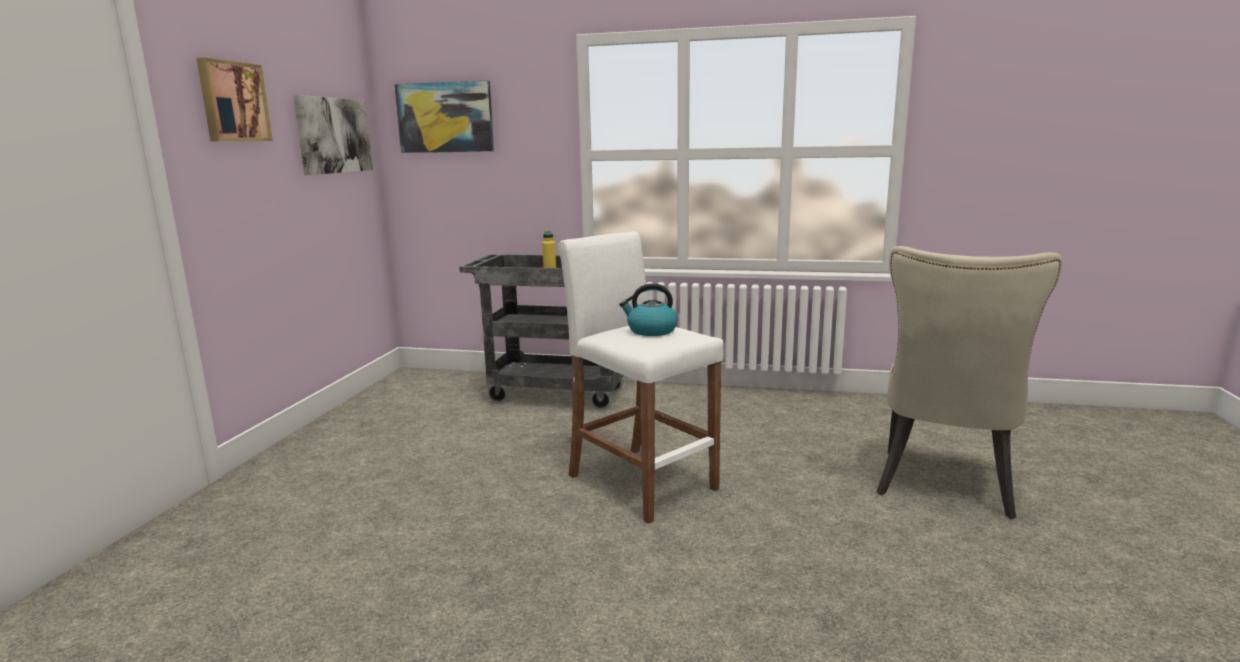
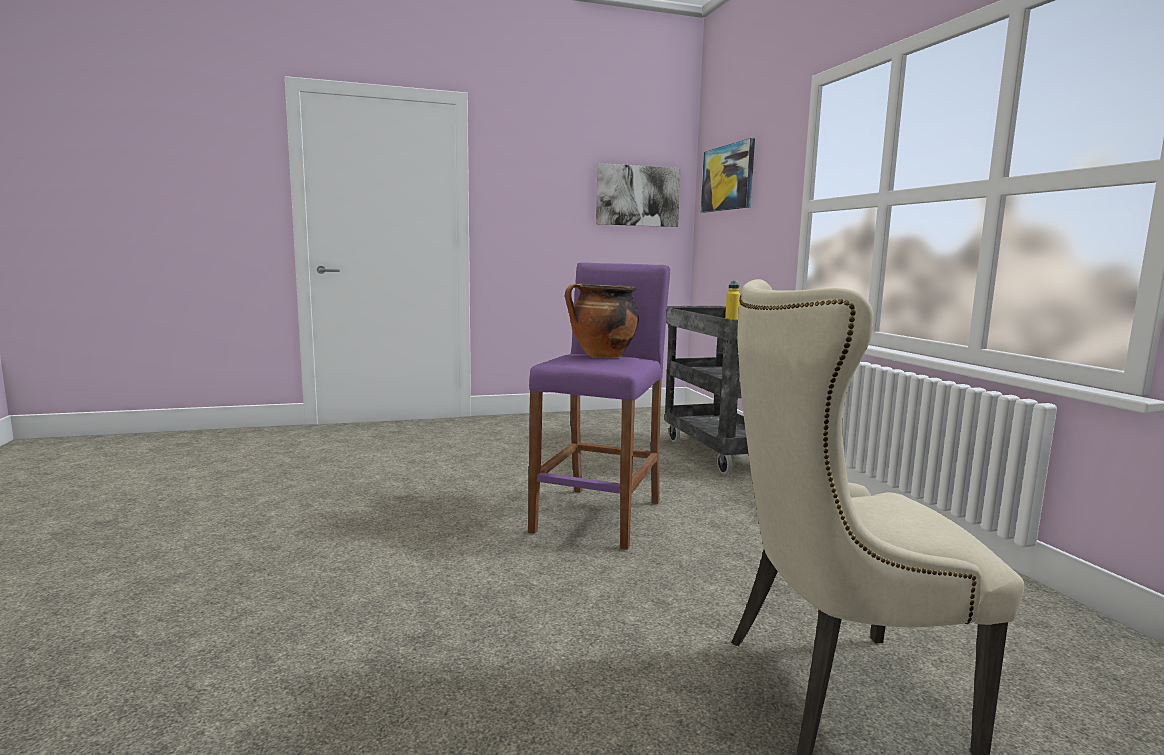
camera: 60 degrees right, 5 degrees down
picture [196,58,273,141] -> none
white stool [559,231,723,524] -> purple stool [528,262,670,550]
kettle [619,283,678,336] -> cooking pot [565,283,639,358]

